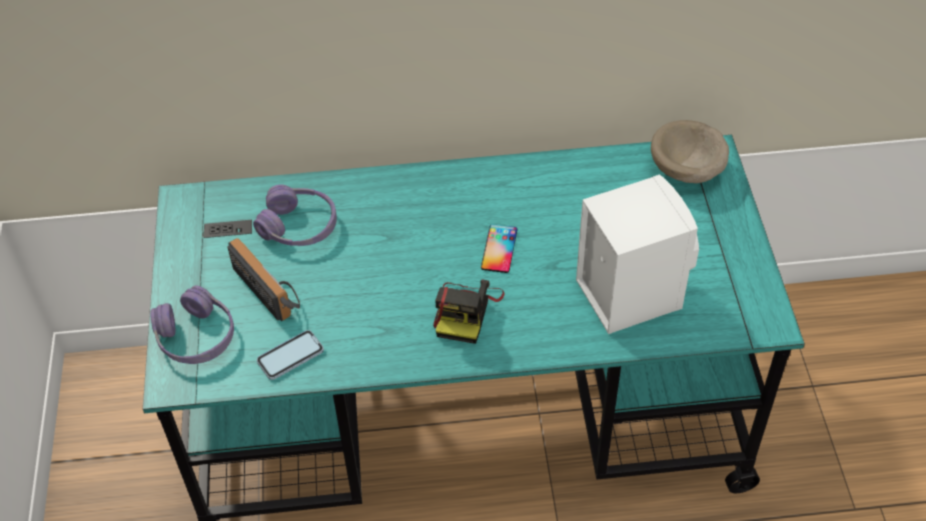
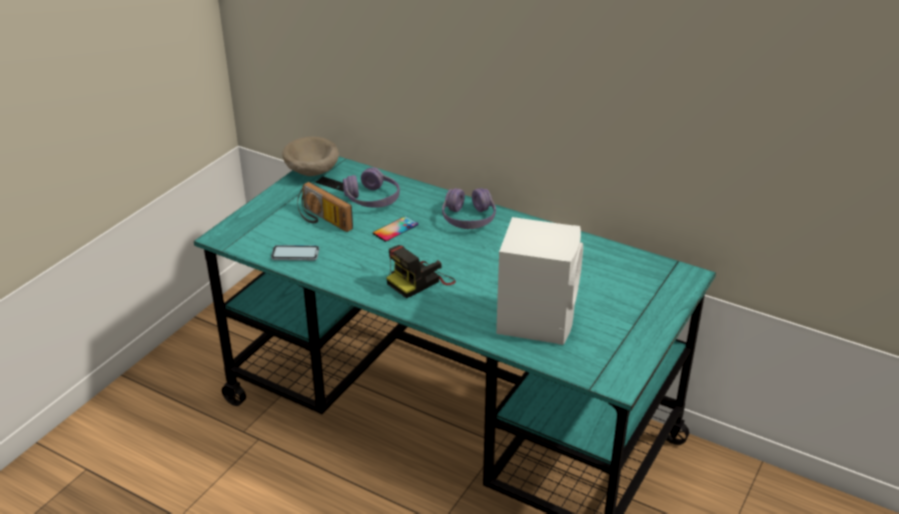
camera: 35 degrees right, 15 degrees down
purple headphones [150,286,234,364] -> purple headphones moved to [442,188,496,229]
radio [228,238,300,321] -> radio turned 135 degrees clockwise [297,182,353,232]
phone [481,224,517,273] -> phone moved to [373,216,419,242]
beige bowl [651,120,729,183] -> beige bowl moved to [282,137,339,176]

